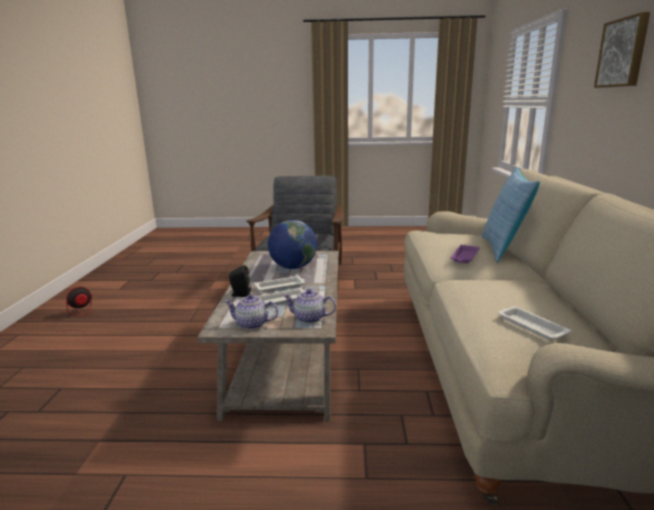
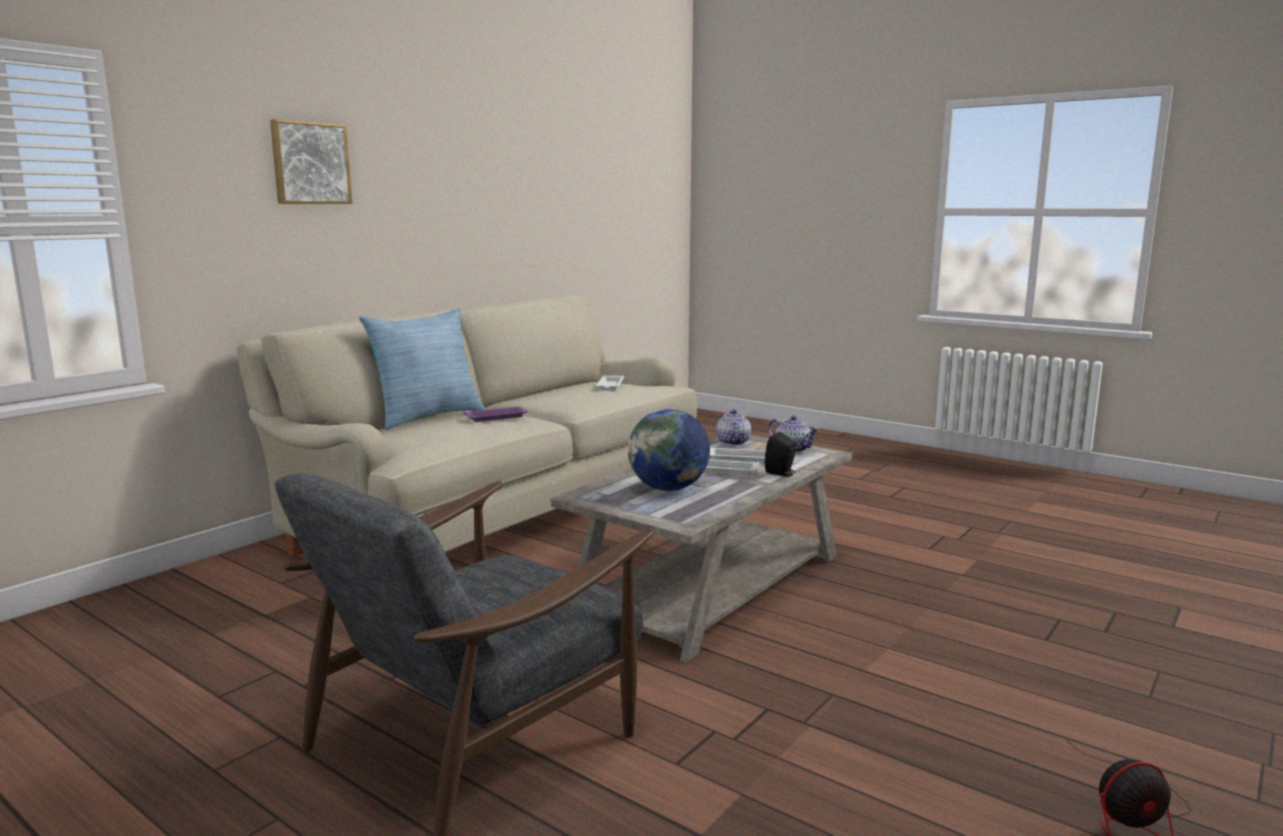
camera: 145 degrees left, 5 degrees down
teapot [283,289,336,323] -> teapot turned 135 degrees counterclockwise [716,409,751,445]

